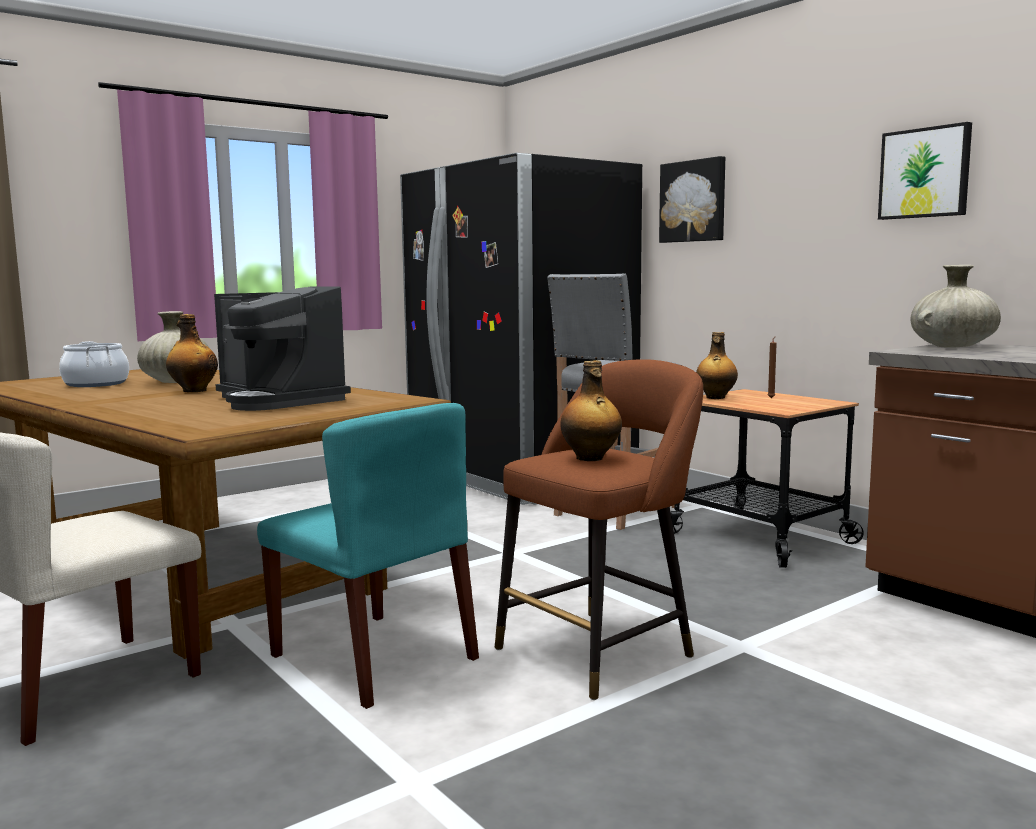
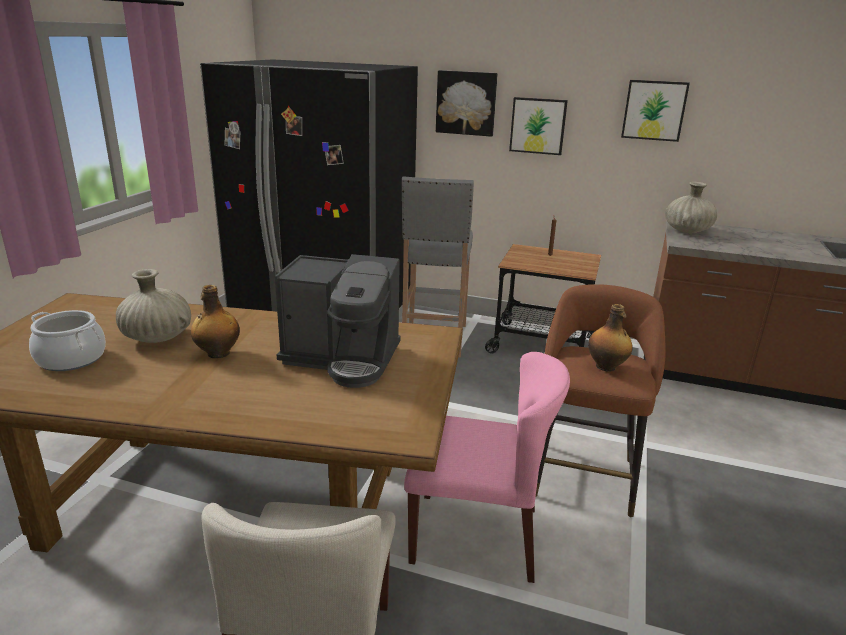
camera: 35 degrees left, 15 degrees up
turquoise chair [257,403,479,709] -> pink chair [404,352,570,583]
bottle [696,332,738,399] -> none
none -> picture [509,97,568,155]

